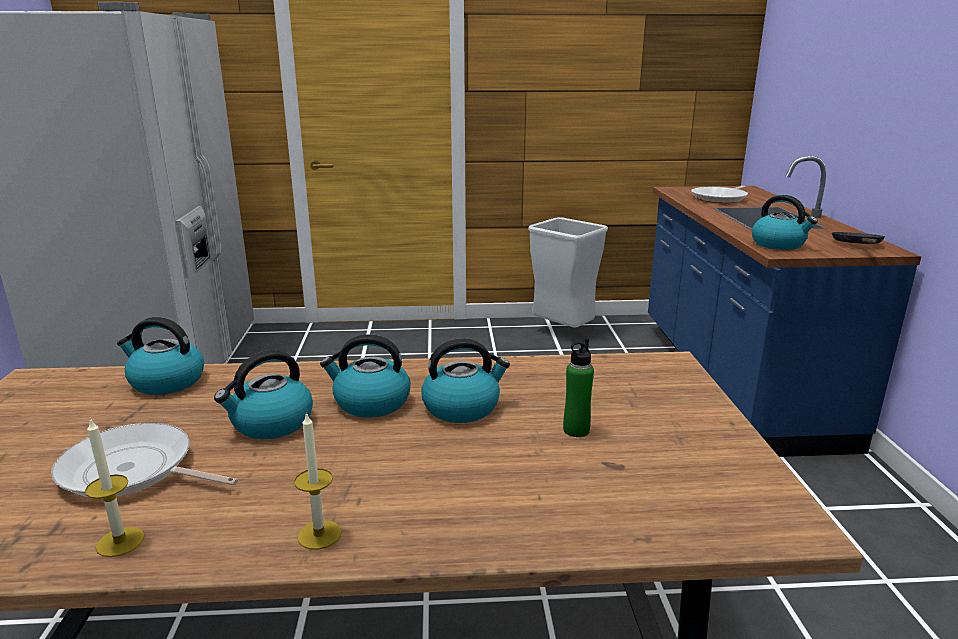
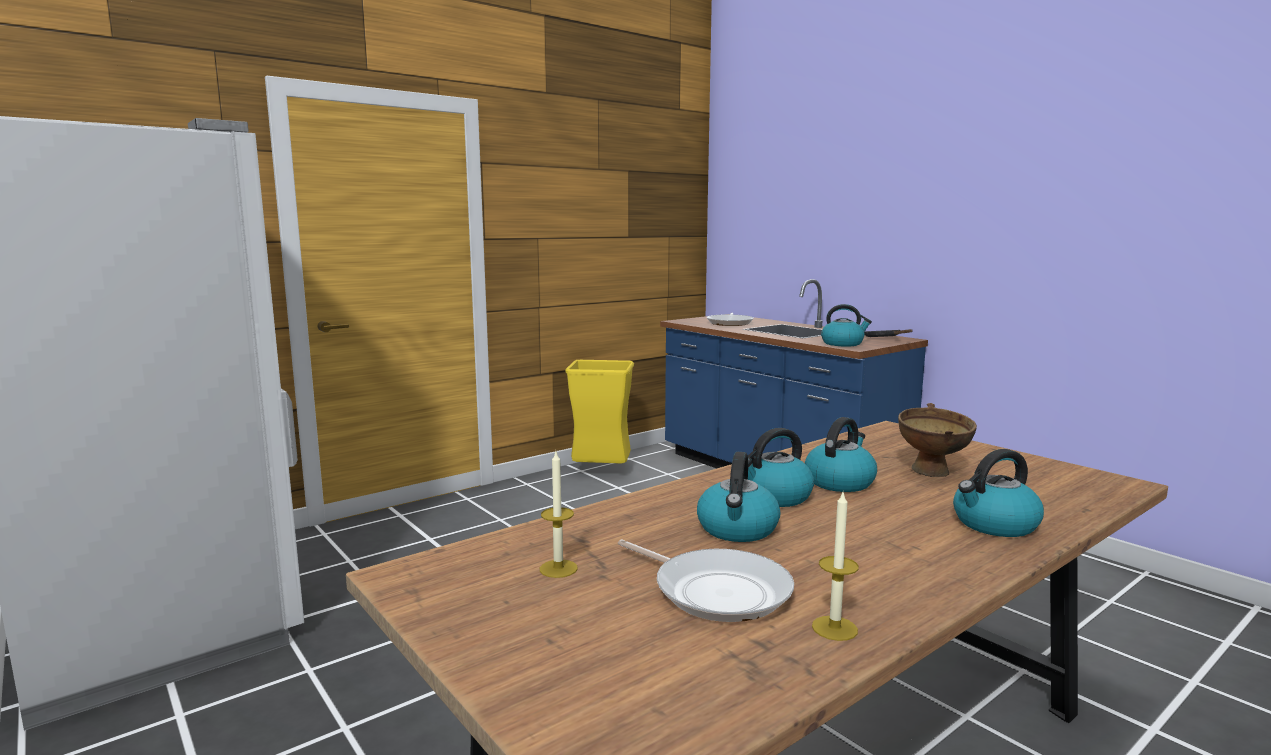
camera: 35 degrees left, 10 degrees down
frying pan [51,423,238,497] -> frying pan turned 120 degrees counterclockwise [618,540,794,622]
kettle [117,317,204,395] -> kettle moved to [953,449,1044,537]
candle [294,412,341,550] -> candle moved to [540,452,578,578]
grey trash can [528,217,608,328] -> yellow trash can [565,360,634,464]
green bottle [563,338,594,437] -> brown bowl [898,403,977,477]

